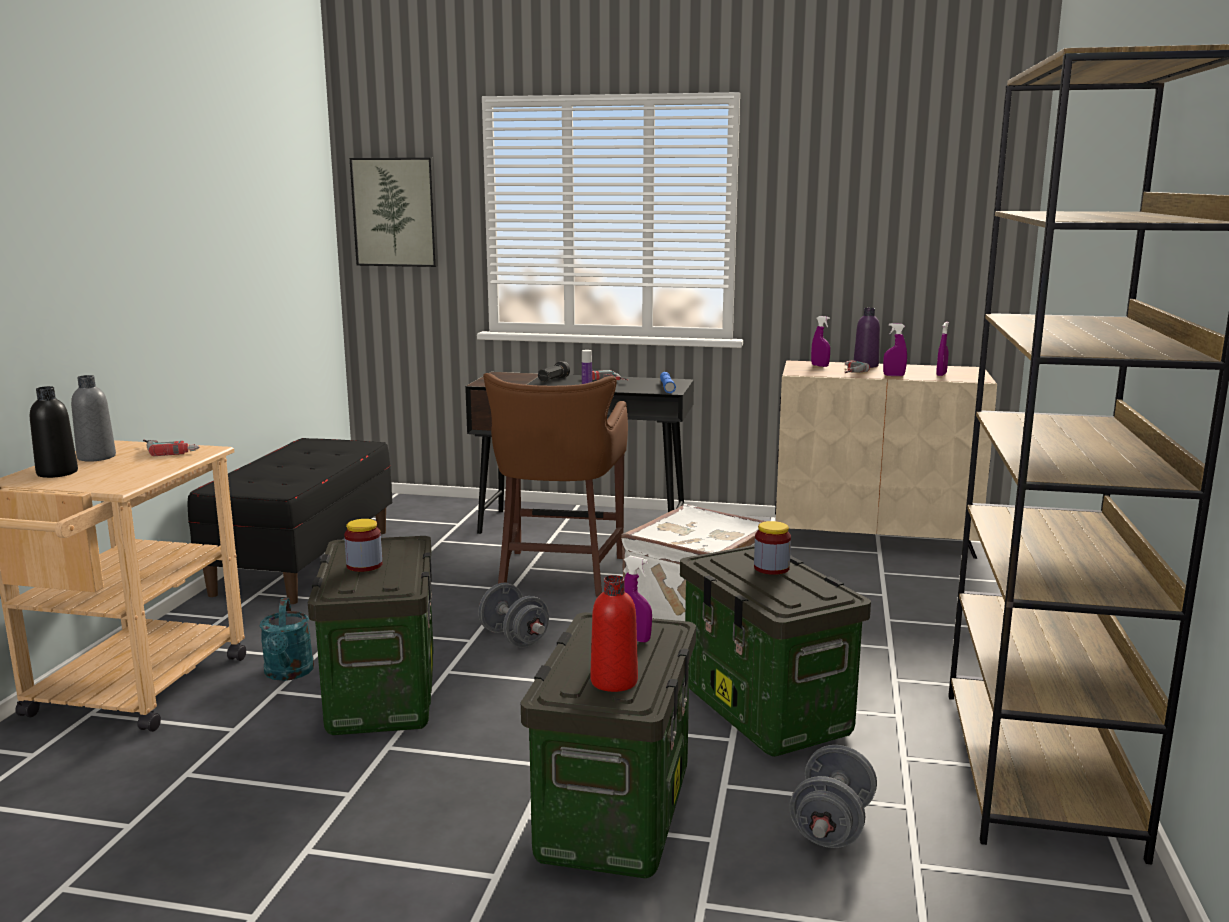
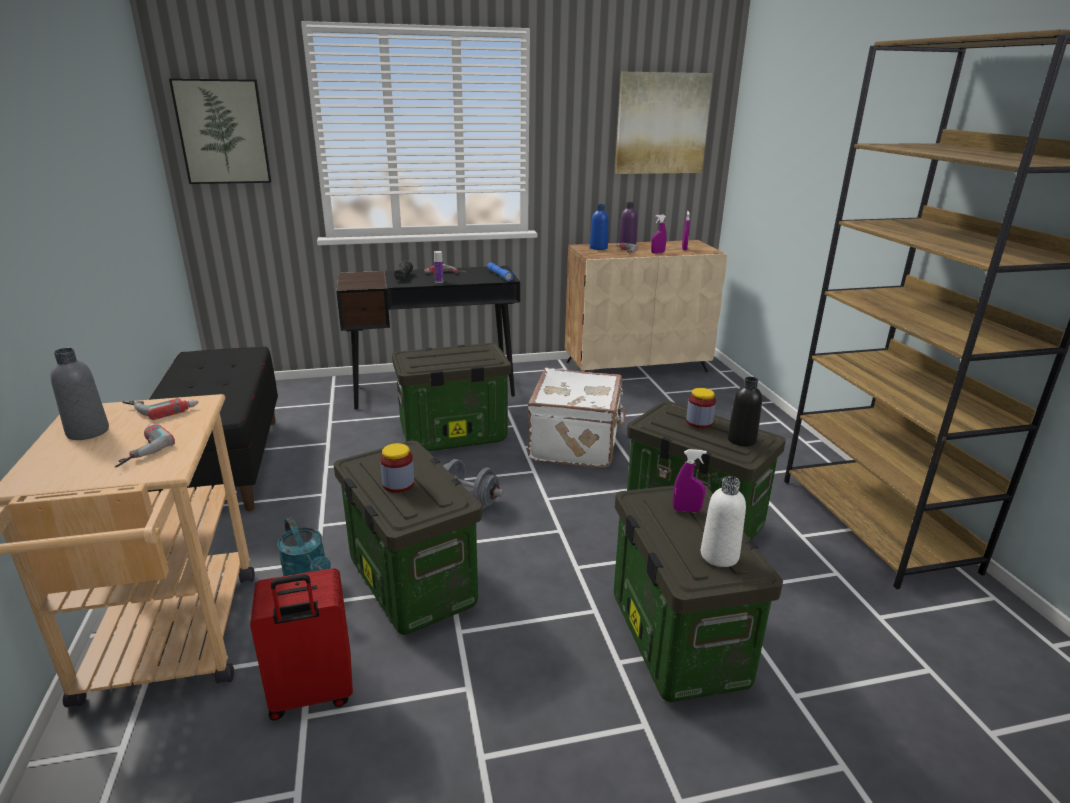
camera: 25 degrees left, 10 degrees up
black bottle [30,386,78,478] -> black bottle moved to [727,377,762,446]
brown stool [483,373,628,597] -> storage box [392,343,511,451]
red bottle [590,575,638,692] -> white bottle [701,476,746,567]
grey dumbbell [789,745,877,848] -> none
purple spray bottle [811,316,830,367] -> blue bottle [590,204,609,250]
none -> power drill [115,423,175,468]
none -> red suitcase [250,568,353,720]
none -> picture [615,72,713,174]

